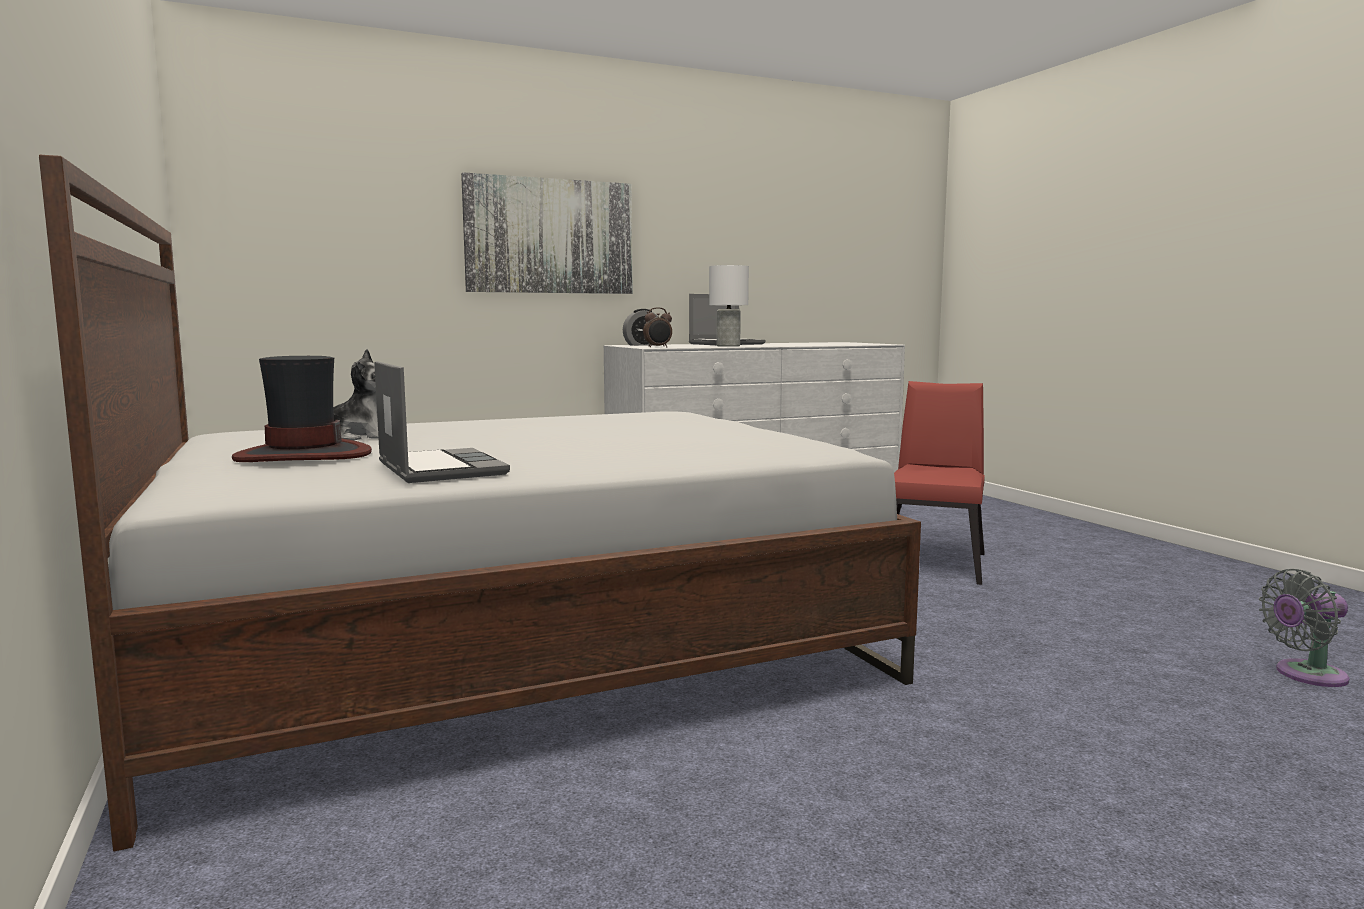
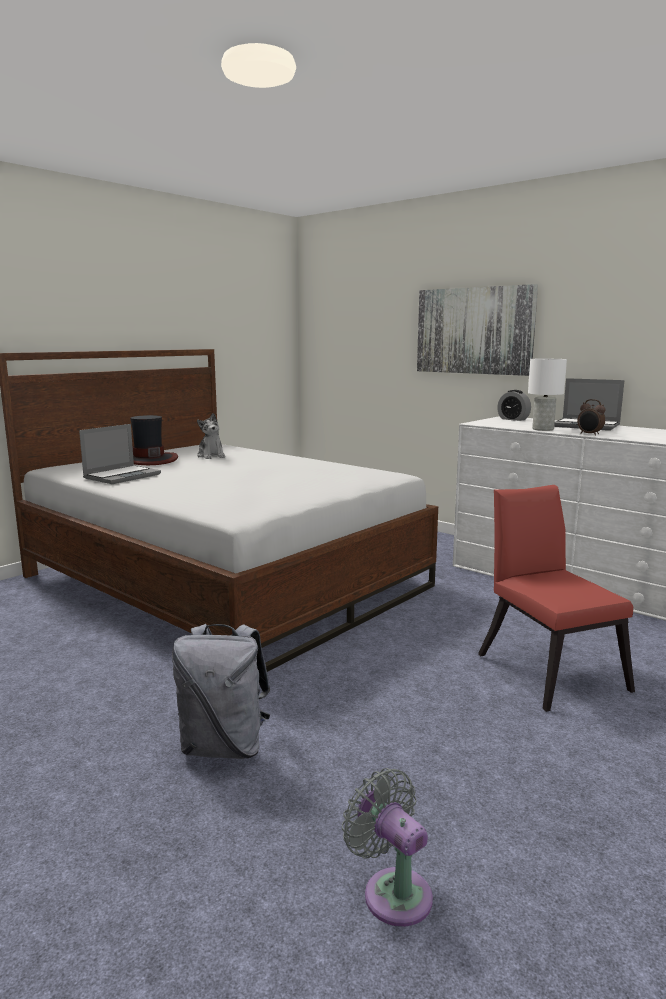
camera: 65 degrees right, 5 degrees up
alarm clock [643,308,672,348] -> alarm clock moved to [577,399,606,436]
red chair [894,381,985,585] -> red chair turned 105 degrees counterclockwise [478,485,635,712]
none -> grey backpack [172,624,270,759]

